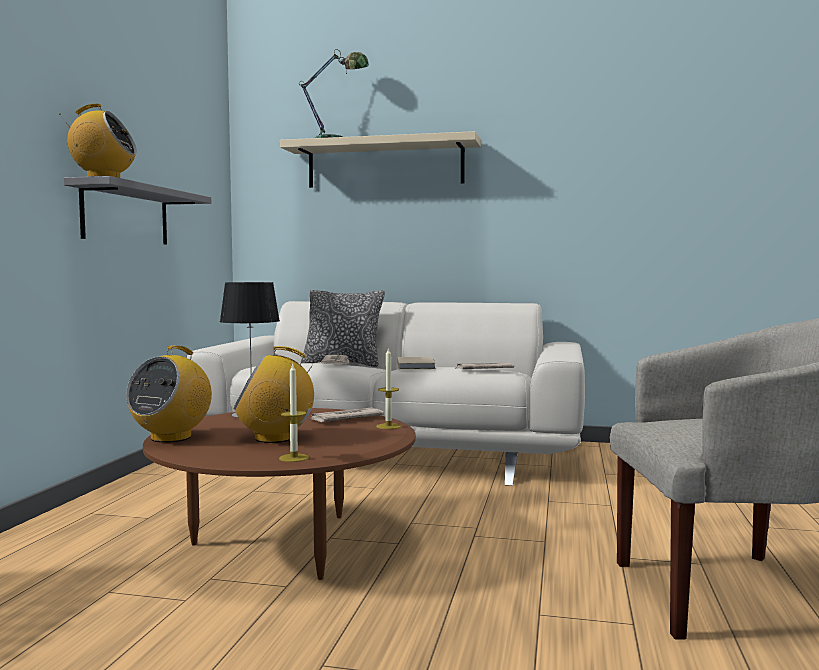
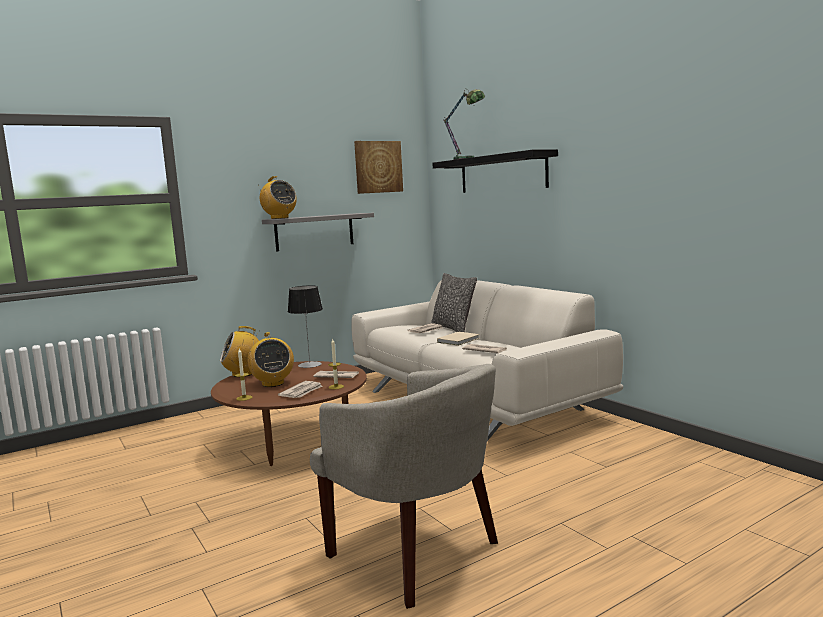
camera: 45 degrees right, 5 degrees up
radio [233,346,317,443] -> radio turned 150 degrees counterclockwise [248,332,294,387]
beige shelf [280,131,481,188] -> black shelf [432,149,558,193]
none -> newspaper [278,381,323,398]
none -> picture [354,141,403,194]

